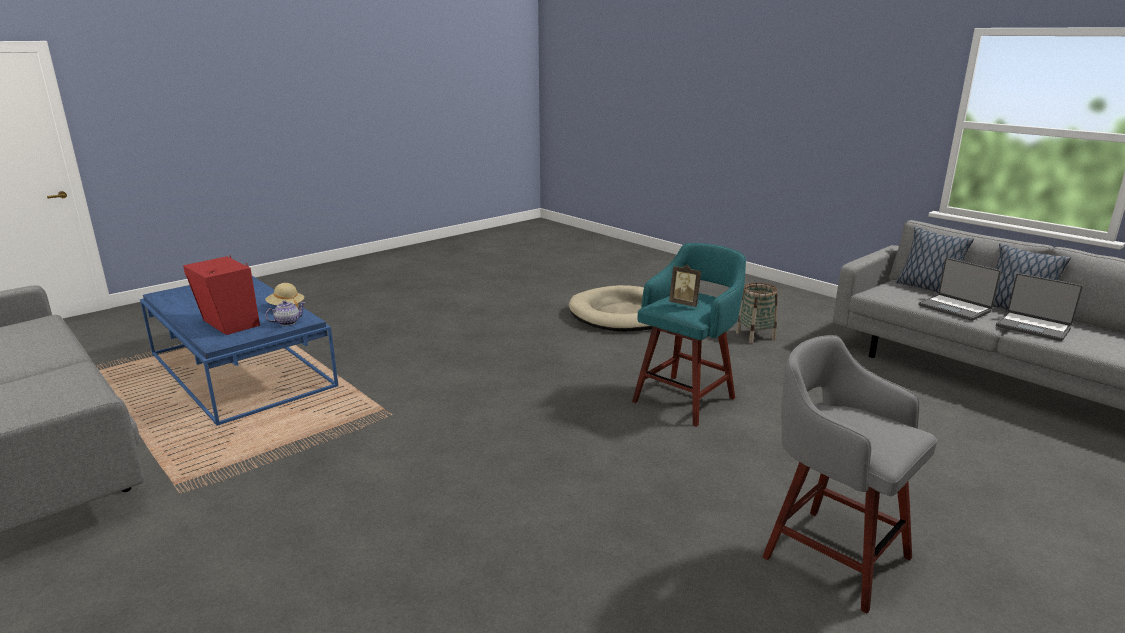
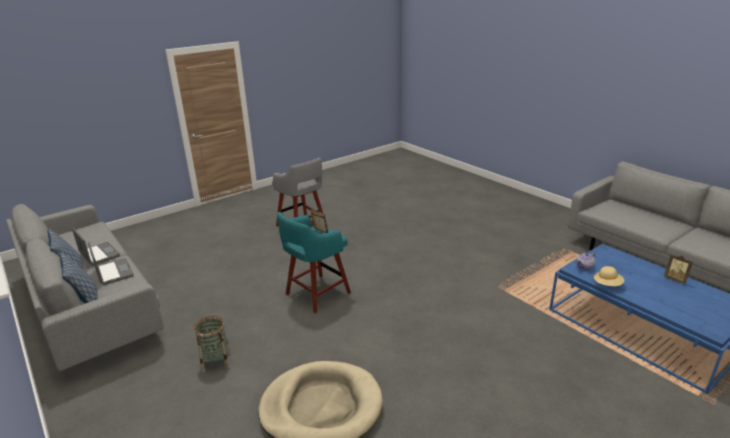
camera: 175 degrees left, 5 degrees up
red speaker [183,255,260,335] -> none
none -> picture frame [664,254,693,284]

